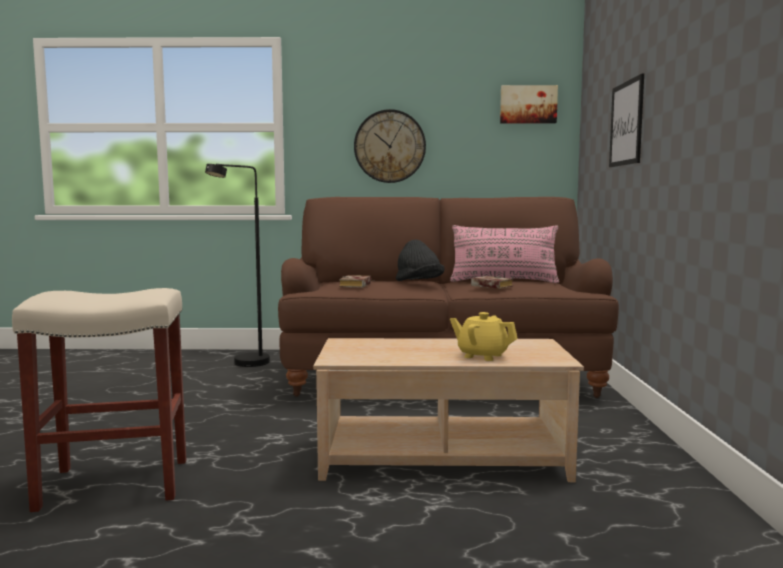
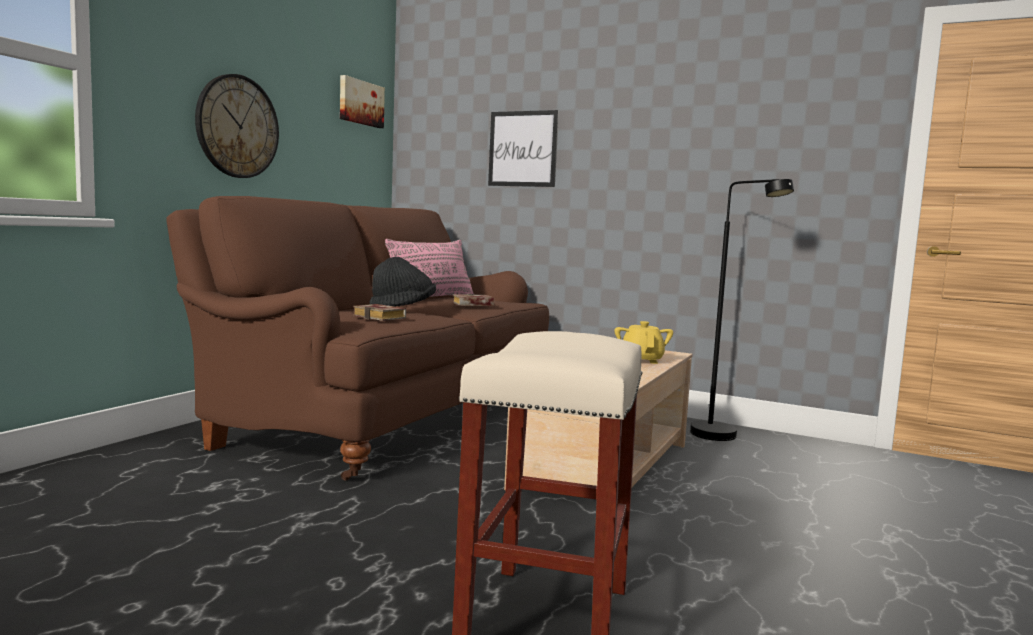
camera: 65 degrees left, 0 degrees up
black floor lamp [205,164,270,367] -> black floor lamp moved to [690,179,794,441]
yellow teapot [450,312,518,361] -> yellow teapot turned 120 degrees clockwise [615,321,673,364]

